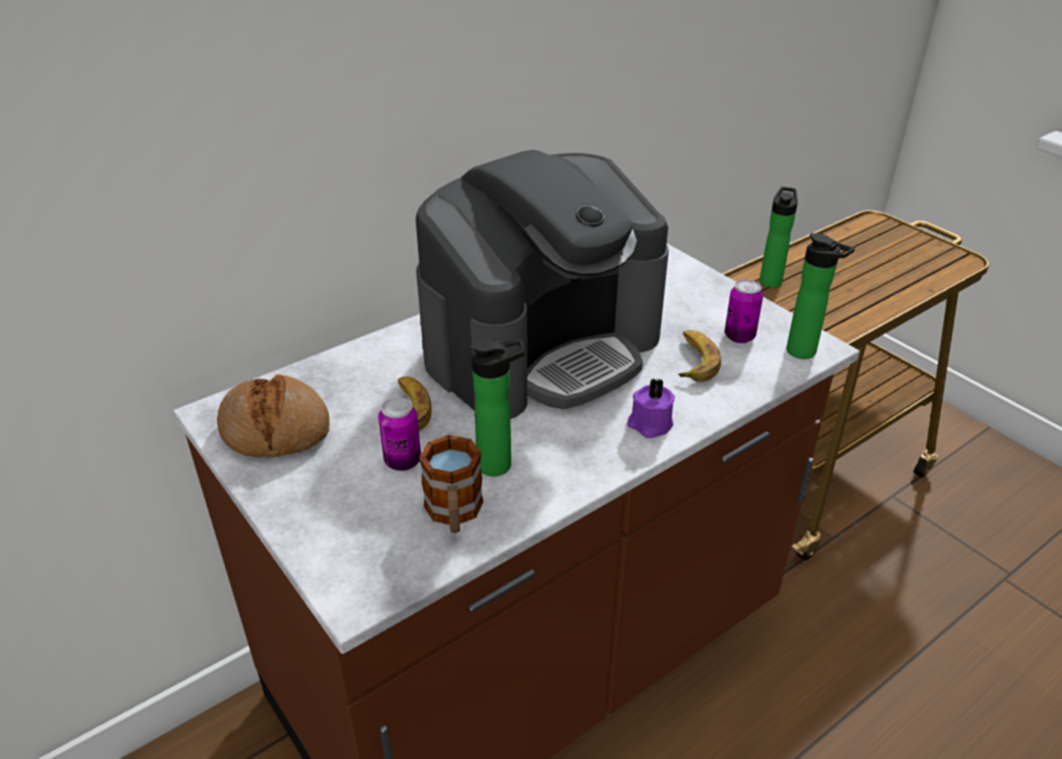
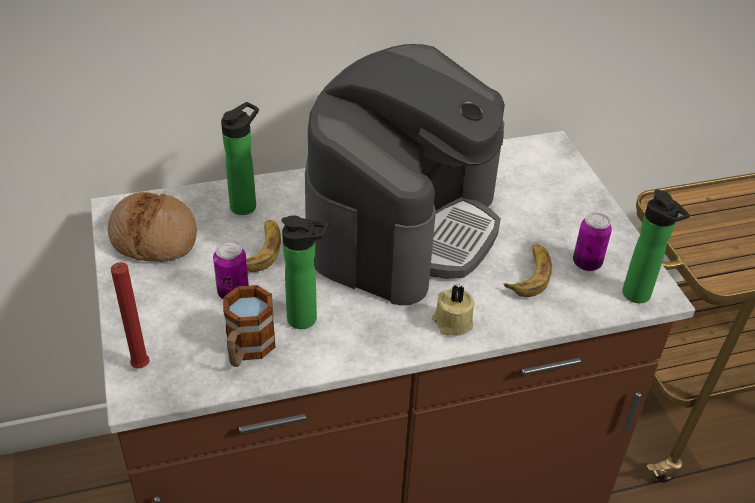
camera: 20 degrees right, 5 degrees up
coffee machine [416,150,669,419] -> coffee machine turned 45 degrees counterclockwise [305,44,505,305]
purple candle [627,378,675,438] -> beige candle [432,285,475,336]
bottle [760,187,798,288] -> bottle moved to [221,102,259,215]
none -> red candle [111,262,150,368]

